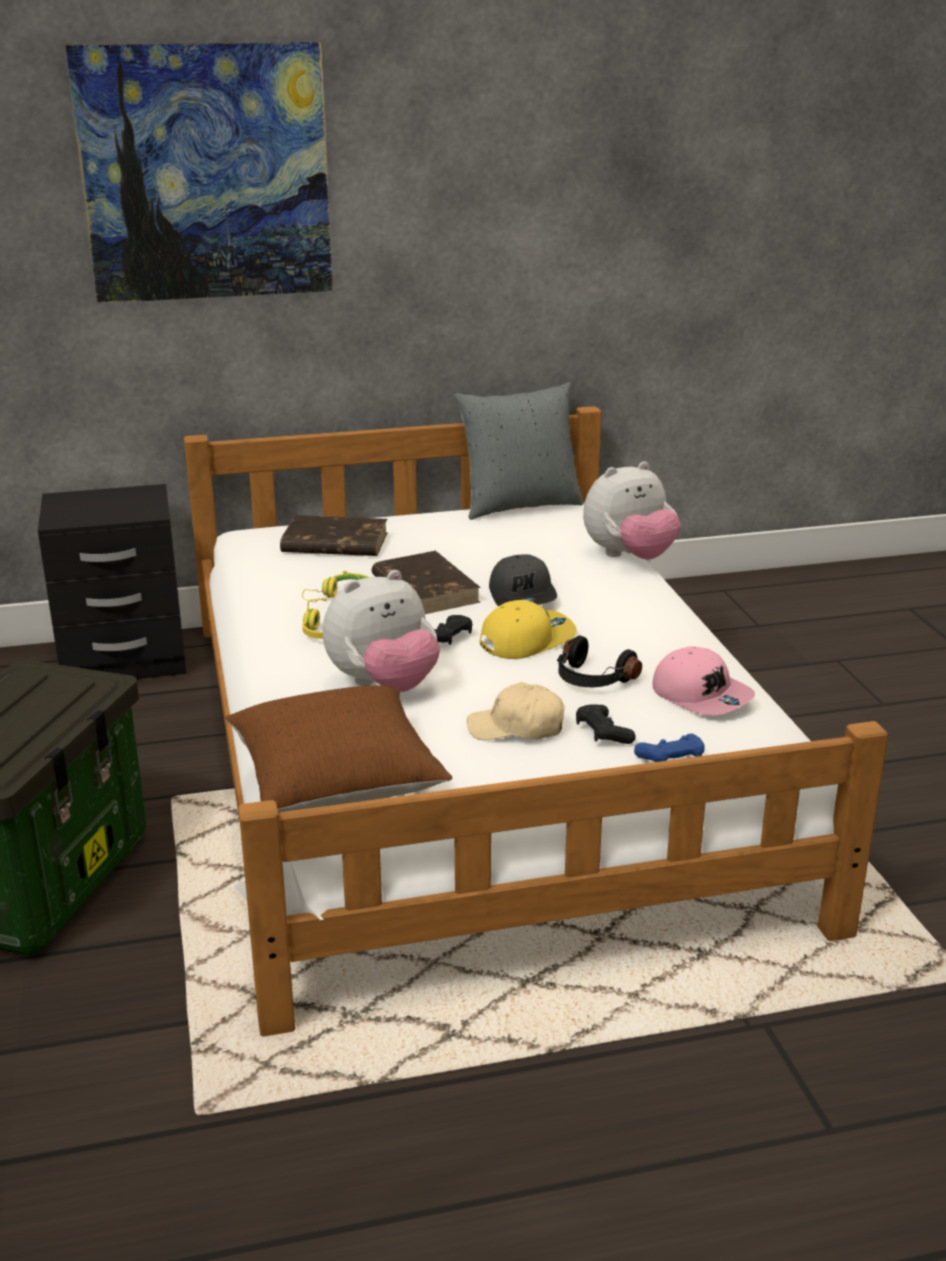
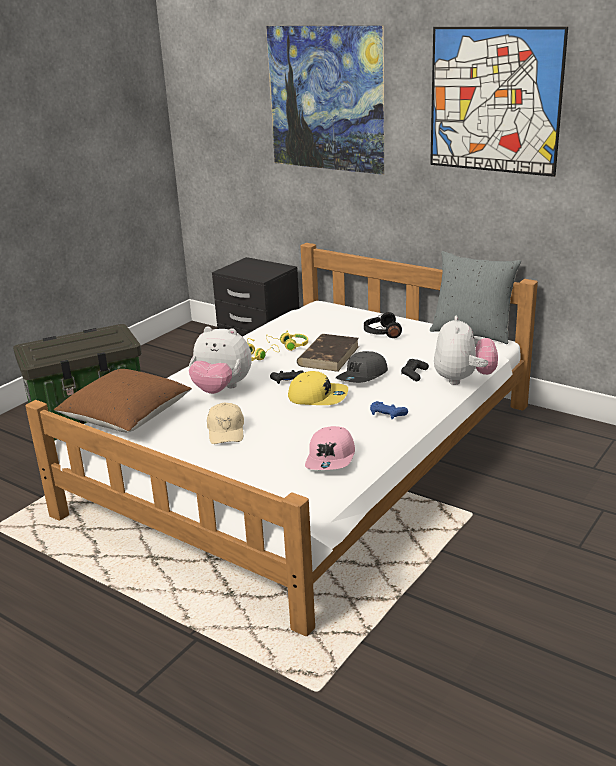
camera: 50 degrees right, 0 degrees up
brown book [280,515,388,556] -> none
beige cap [467,682,564,740] -> beige cap turned 150 degrees counterclockwise [207,403,244,444]
black headphones [557,635,642,687] -> black headphones moved to [364,312,402,338]
black game controller [576,704,636,744] -> black game controller moved to [401,359,429,381]
plush toy [583,461,681,560] -> plush toy turned 105 degrees counterclockwise [434,316,498,385]
blue game controller [634,734,705,762] -> blue game controller moved to [370,401,408,419]
none -> picture [430,27,568,177]

